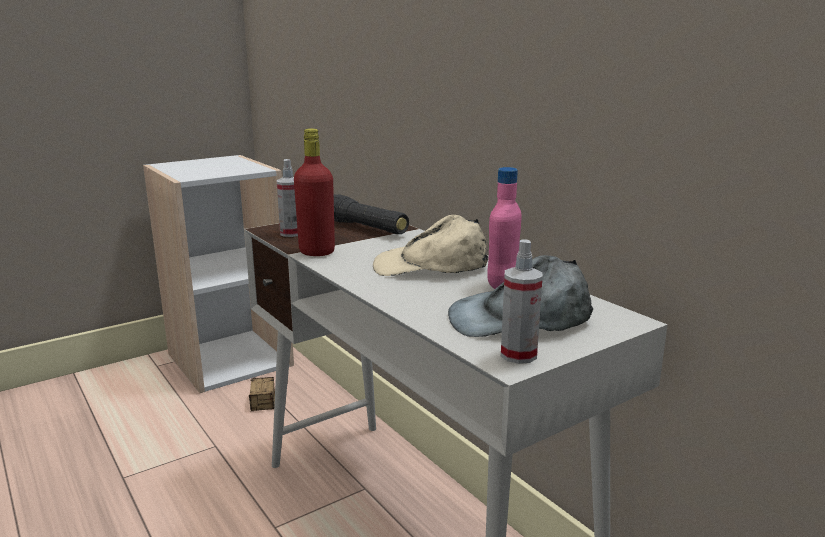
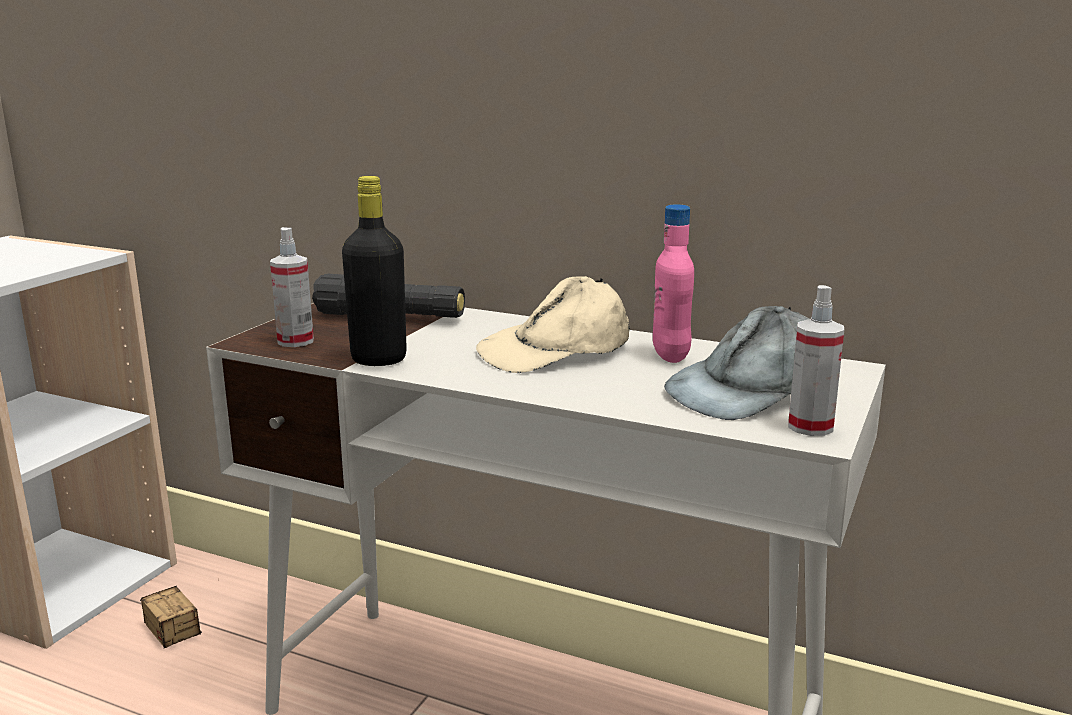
camera: 30 degrees left, 0 degrees up
red bottle [294,128,335,256] -> black bottle [342,176,407,366]

